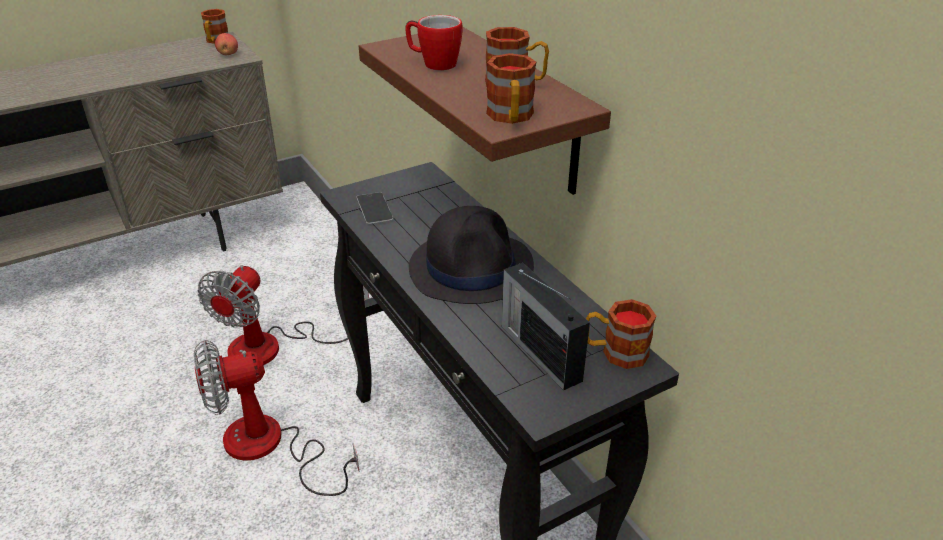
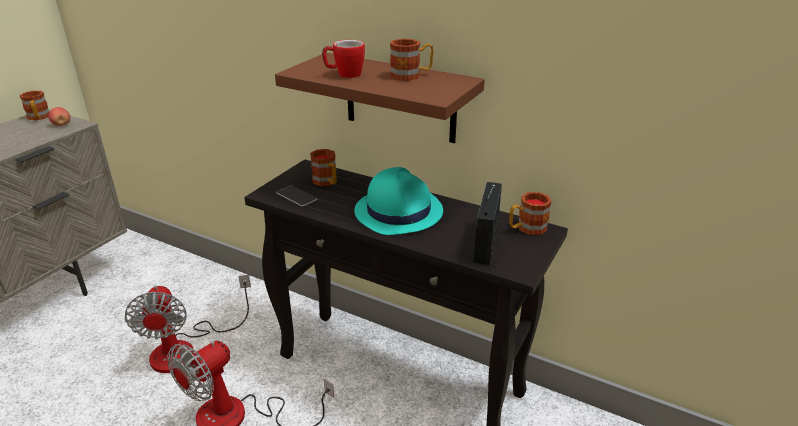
camera: 30 degrees left, 5 degrees down
black hat [409,206,534,304] -> turquoise hat [354,167,443,235]
mug [486,53,536,124] -> mug moved to [310,149,337,186]
radio [502,263,590,390] -> radio turned 75 degrees clockwise [474,182,502,265]

